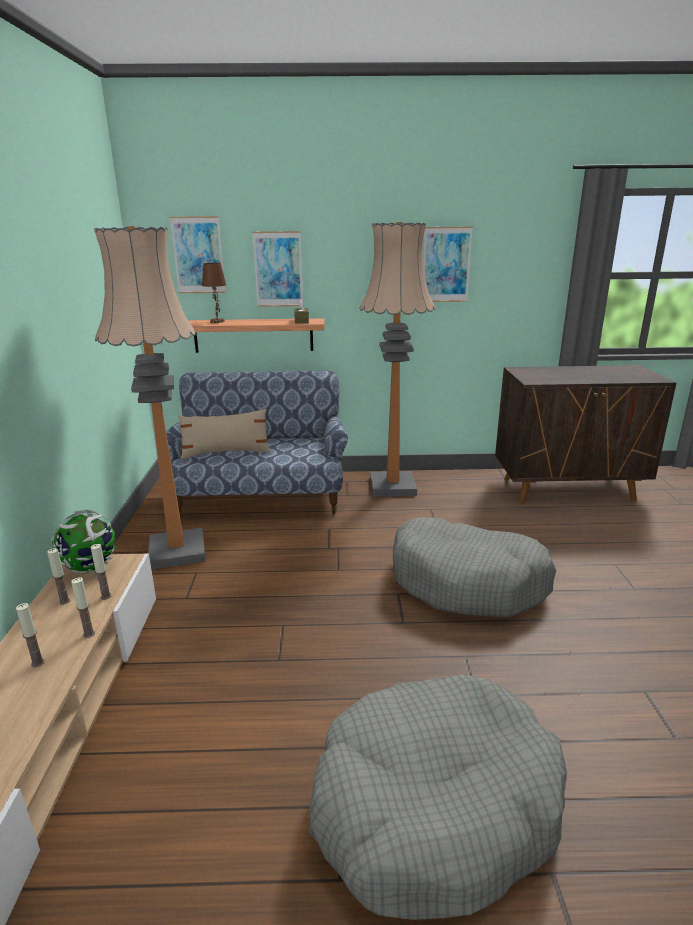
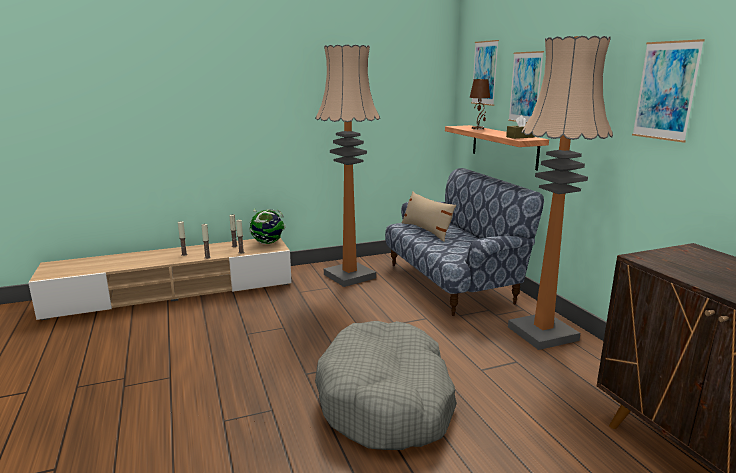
camera: 70 degrees right, 5 degrees down
grey dog bed [309,675,567,920] -> none

